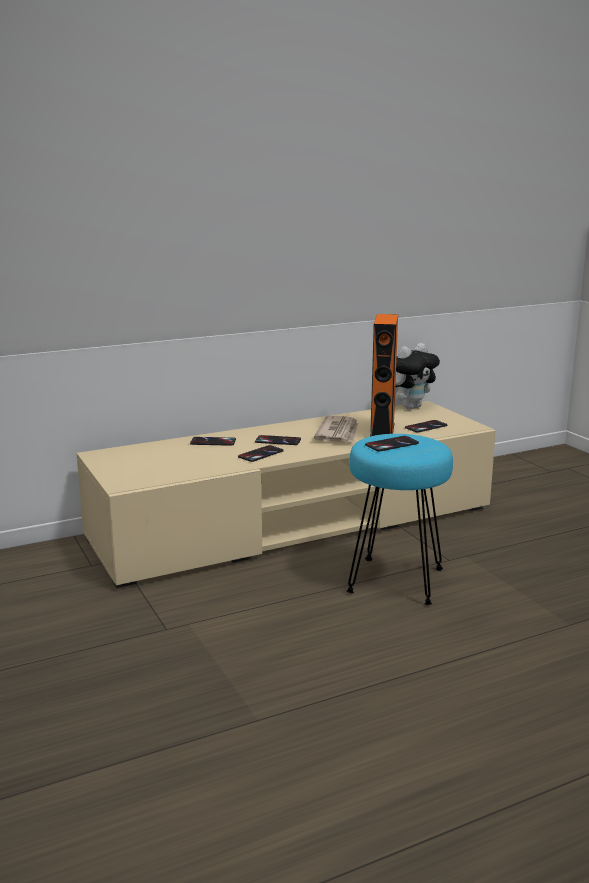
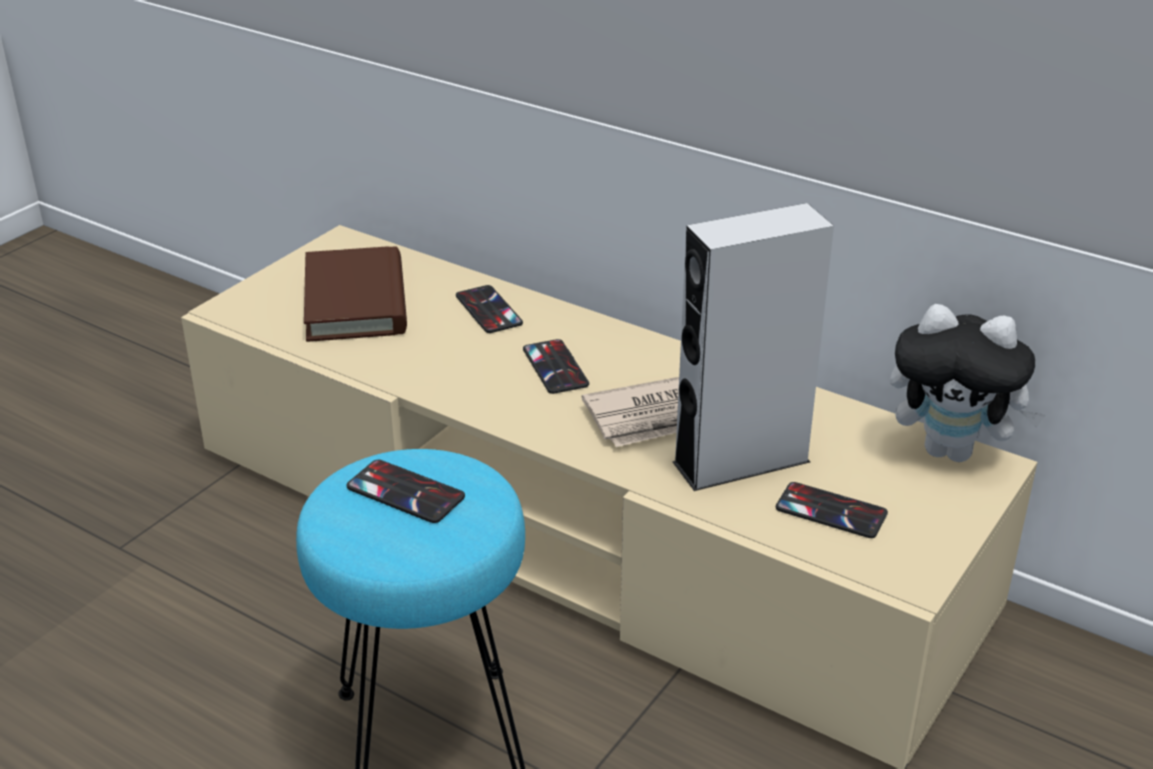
camera: 60 degrees right, 15 degrees up
phone [238,445,284,462] -> none
orange speaker [370,314,398,436] -> grey speaker [673,203,834,491]
none -> brown book [304,246,407,342]

